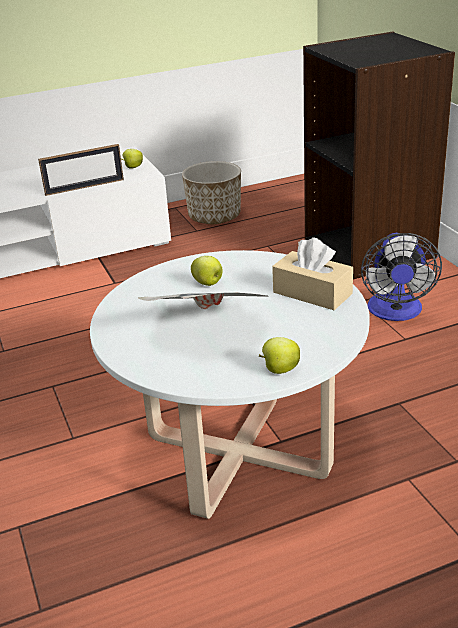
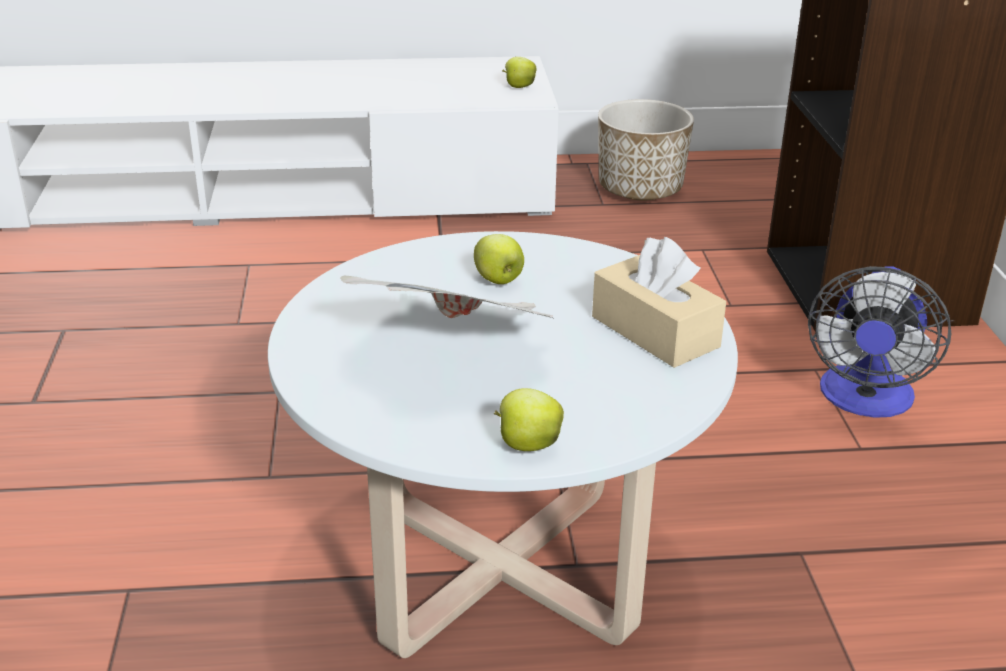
camera: 15 degrees right, 0 degrees up
picture frame [38,144,124,196] -> none

